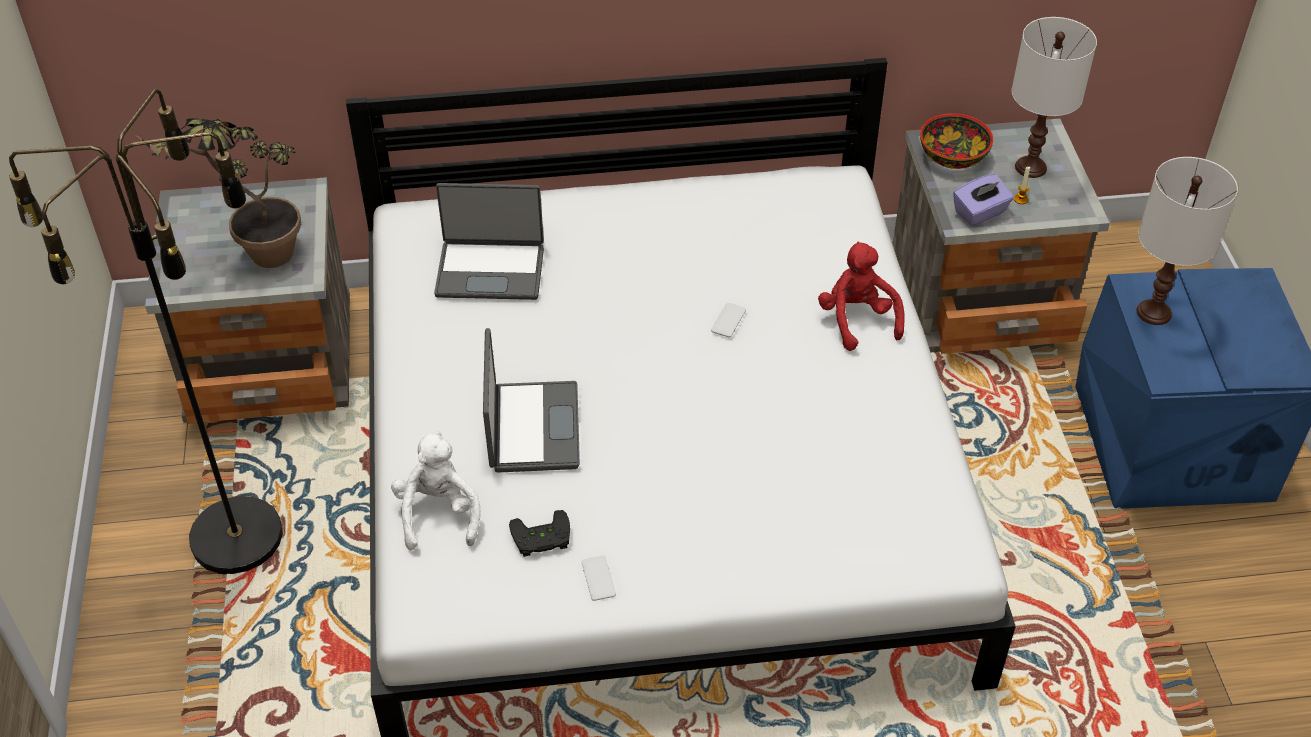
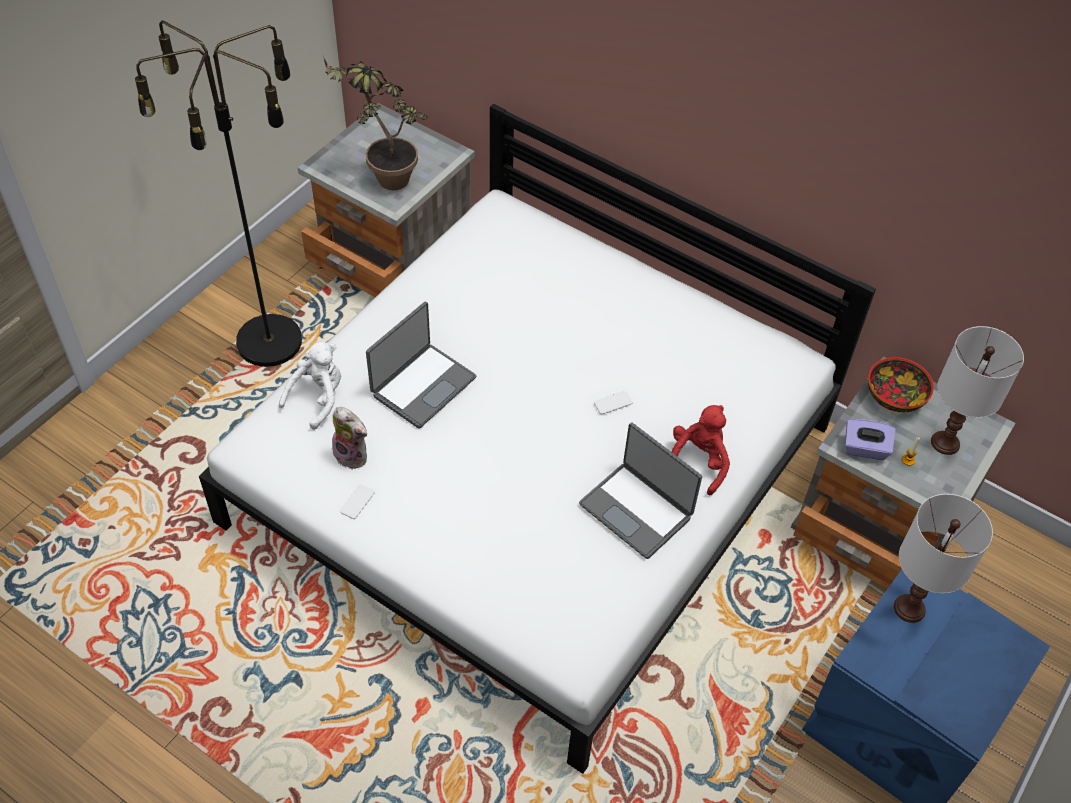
camera: 40 degrees right, 5 degrees up
laptop [434,183,544,300] -> laptop moved to [579,423,702,559]
black game controller [509,510,570,557] -> plush toy [332,407,367,470]

